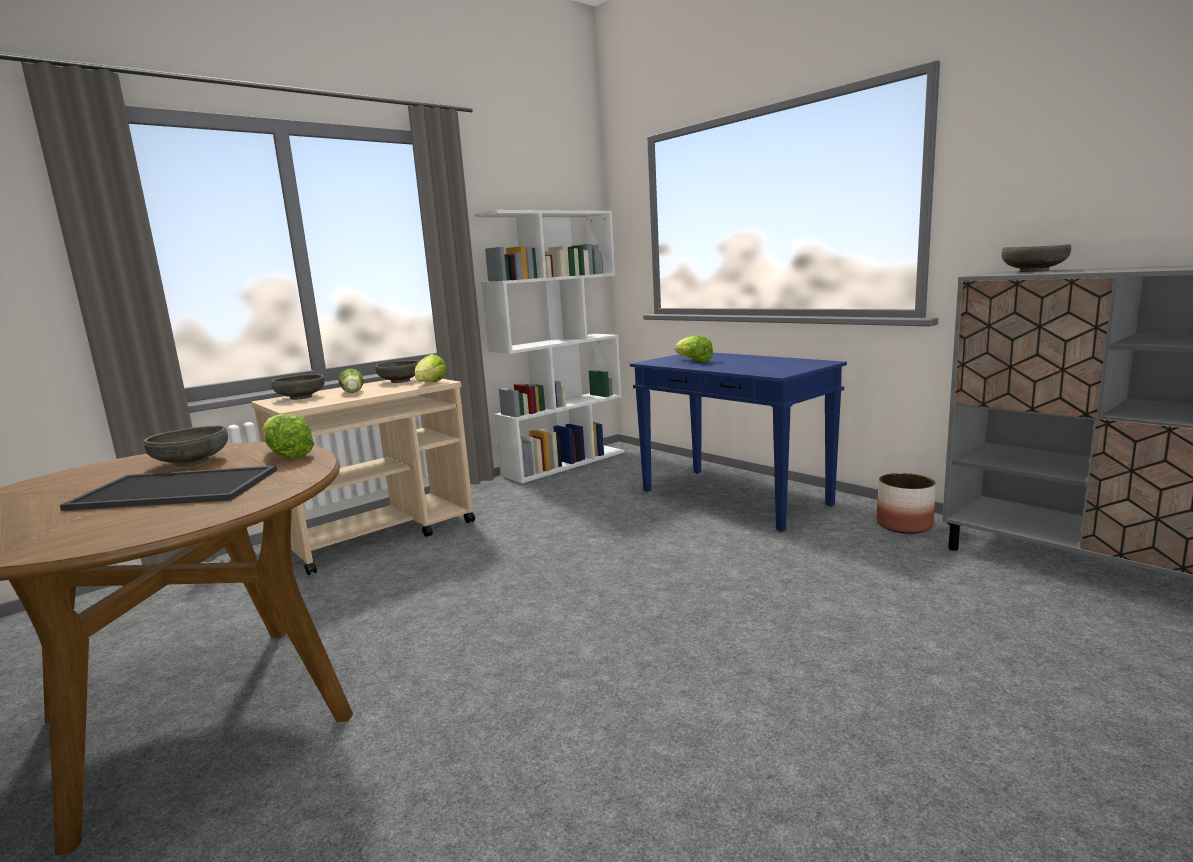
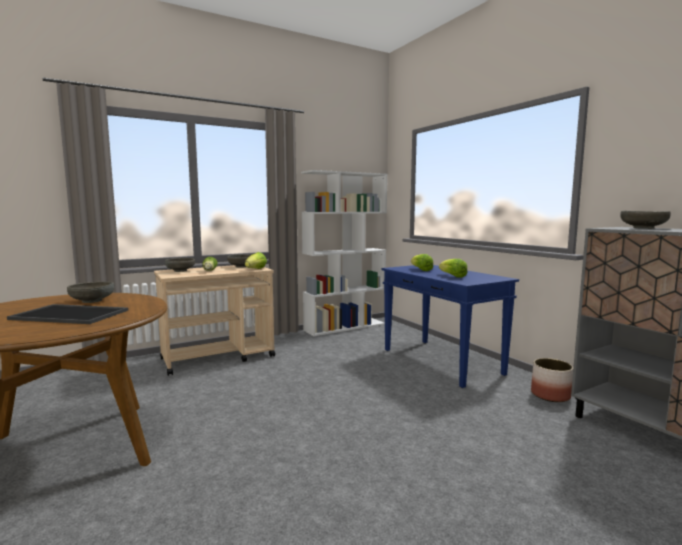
camera: 10 degrees right, 5 degrees down
lettuce [262,414,314,459] -> lettuce moved to [439,259,467,278]

